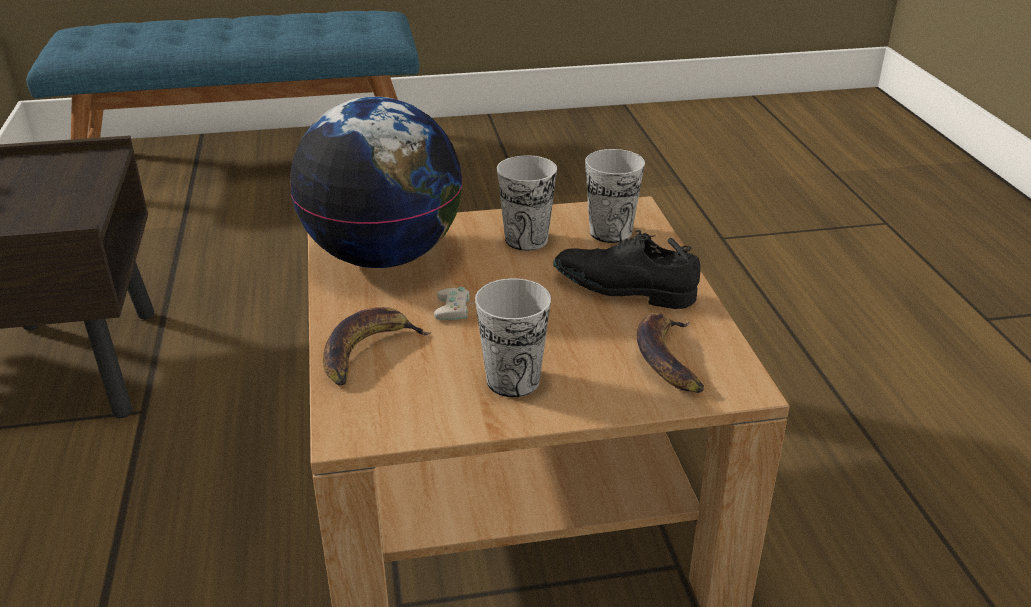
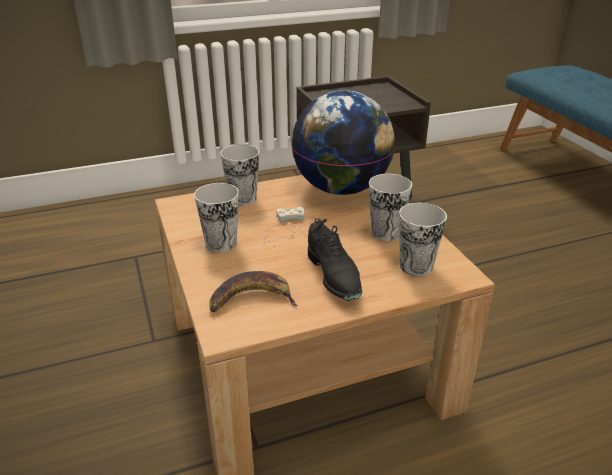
camera: 80 degrees right, 0 degrees up
banana [323,307,432,385] -> cup [220,144,259,205]
black shoe [553,230,700,309] -> black shoe turned 150 degrees clockwise [308,218,362,301]

